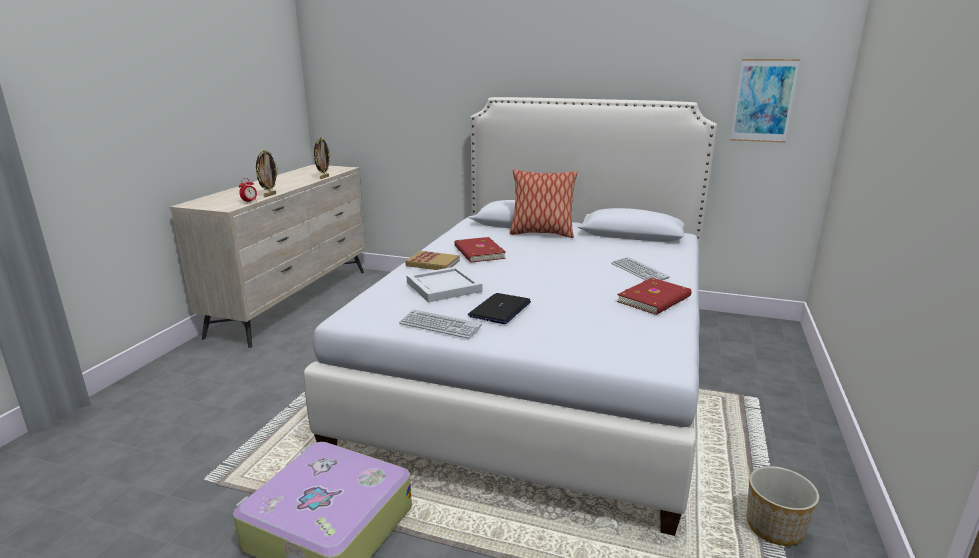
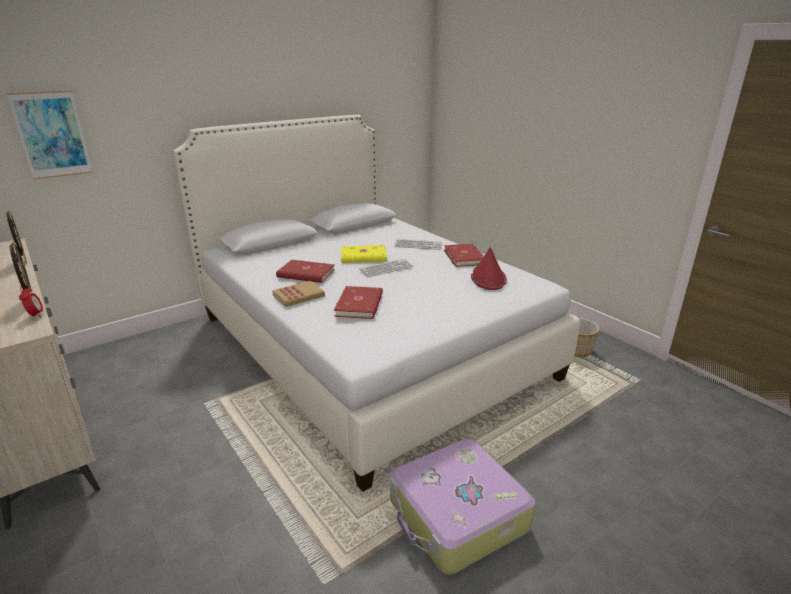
camera: 55 degrees left, 5 degrees up
keyboard [399,309,482,339] -> keyboard moved to [359,258,413,277]
white tray [406,266,482,302] -> red book [334,286,383,319]
laptop [468,293,531,324] -> none
pillow [510,169,577,238] -> none
picture [730,59,800,143] -> picture moved to [7,90,93,179]
none -> yellow book [341,245,387,263]
none -> red hat [471,247,507,290]

